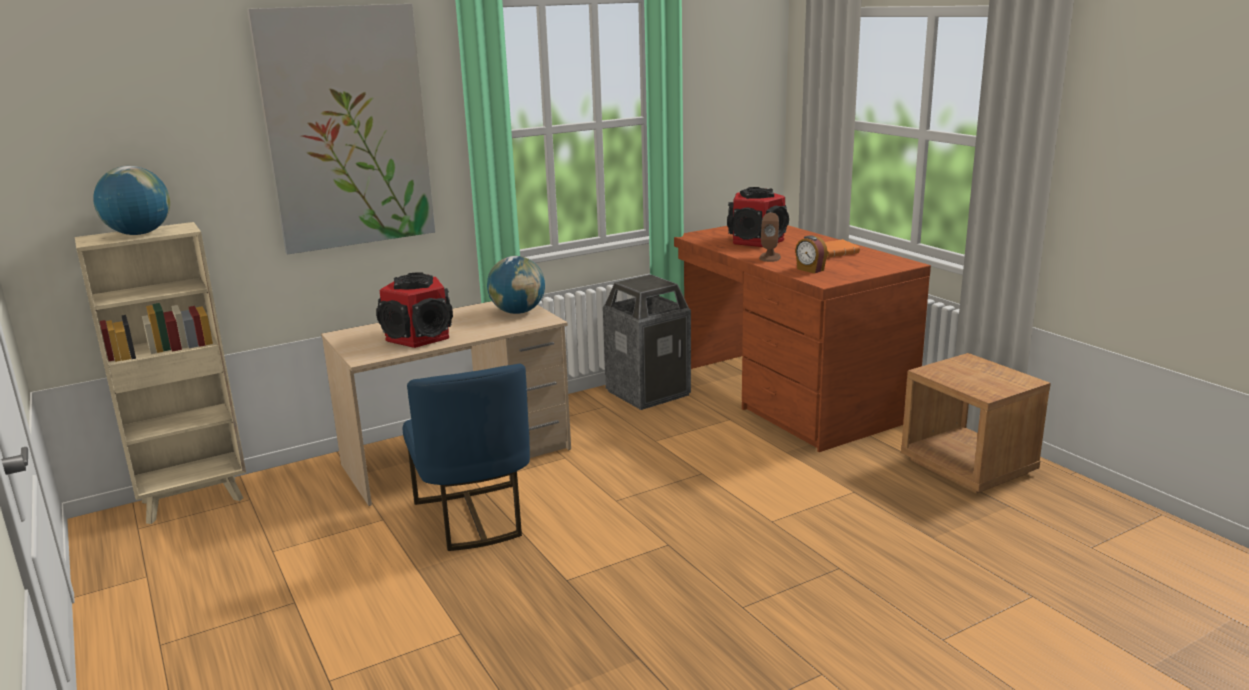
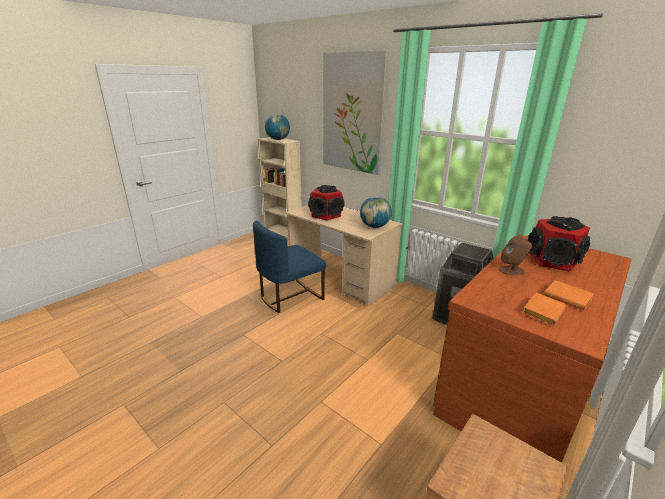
camera: 70 degrees right, 5 degrees up
alarm clock [795,235,828,273] -> none
none -> orange book [522,293,566,326]

